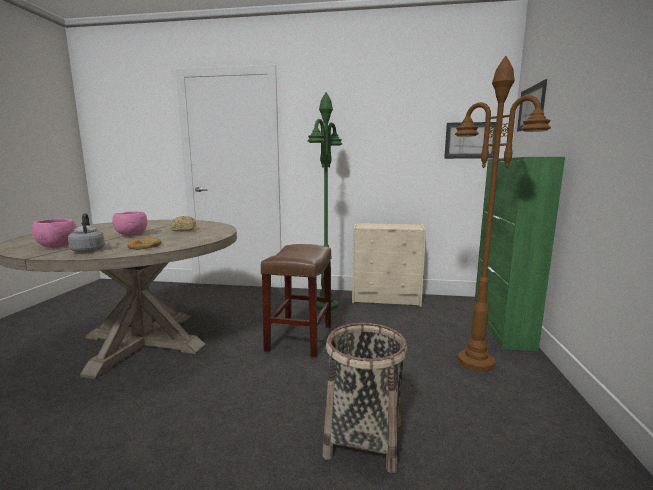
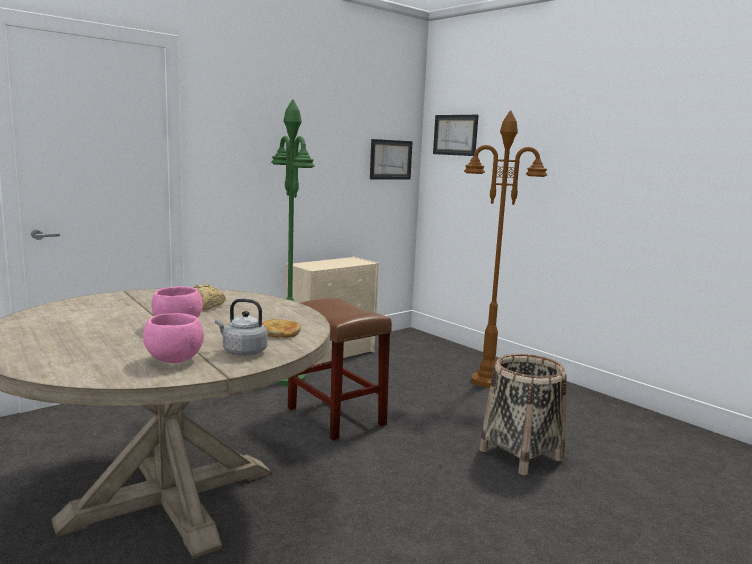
camera: 50 degrees left, 0 degrees up
green cabinet [474,157,565,351] -> none

